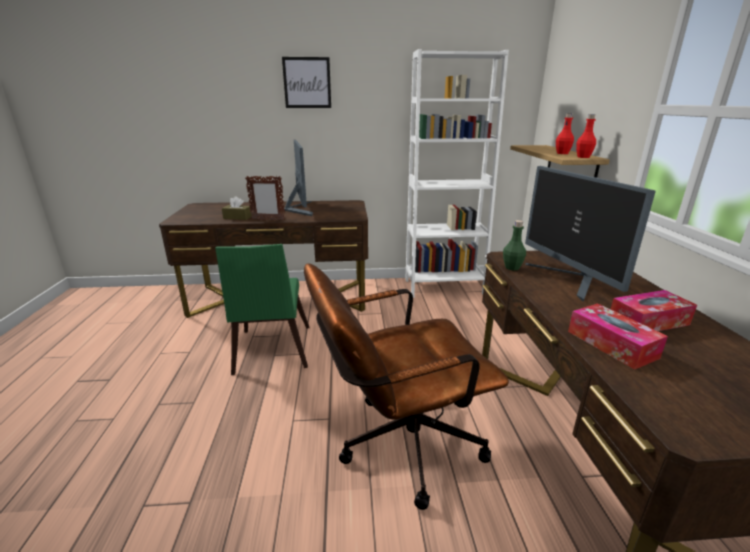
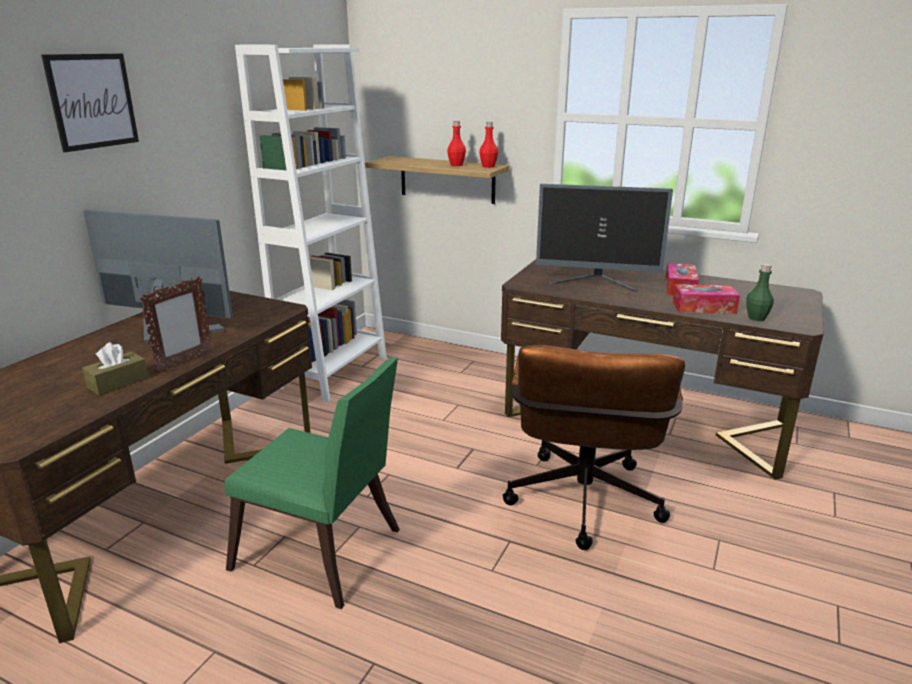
camera: 60 degrees left, 0 degrees up
green bottle [503,220,526,270] -> green bottle moved to [746,264,774,321]

